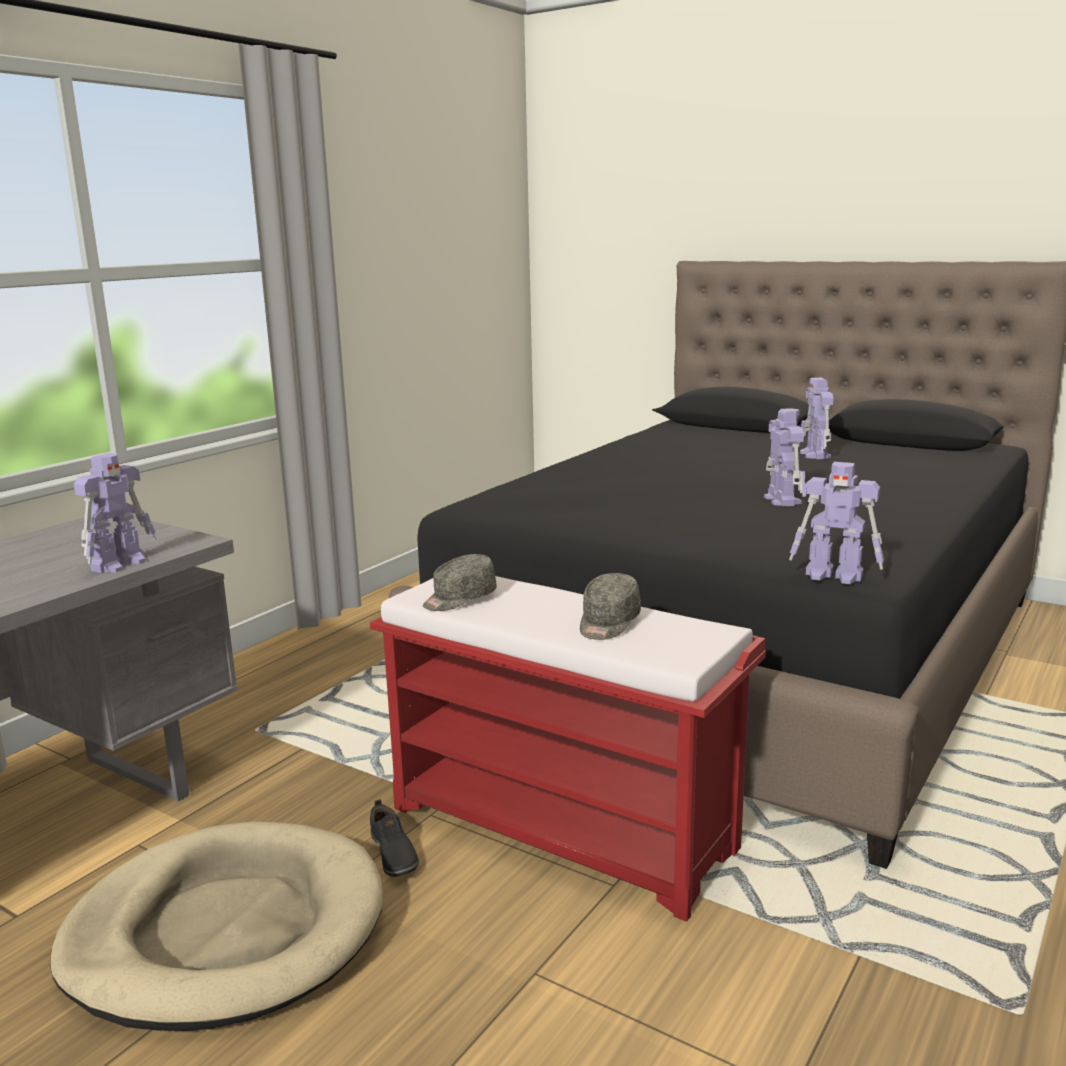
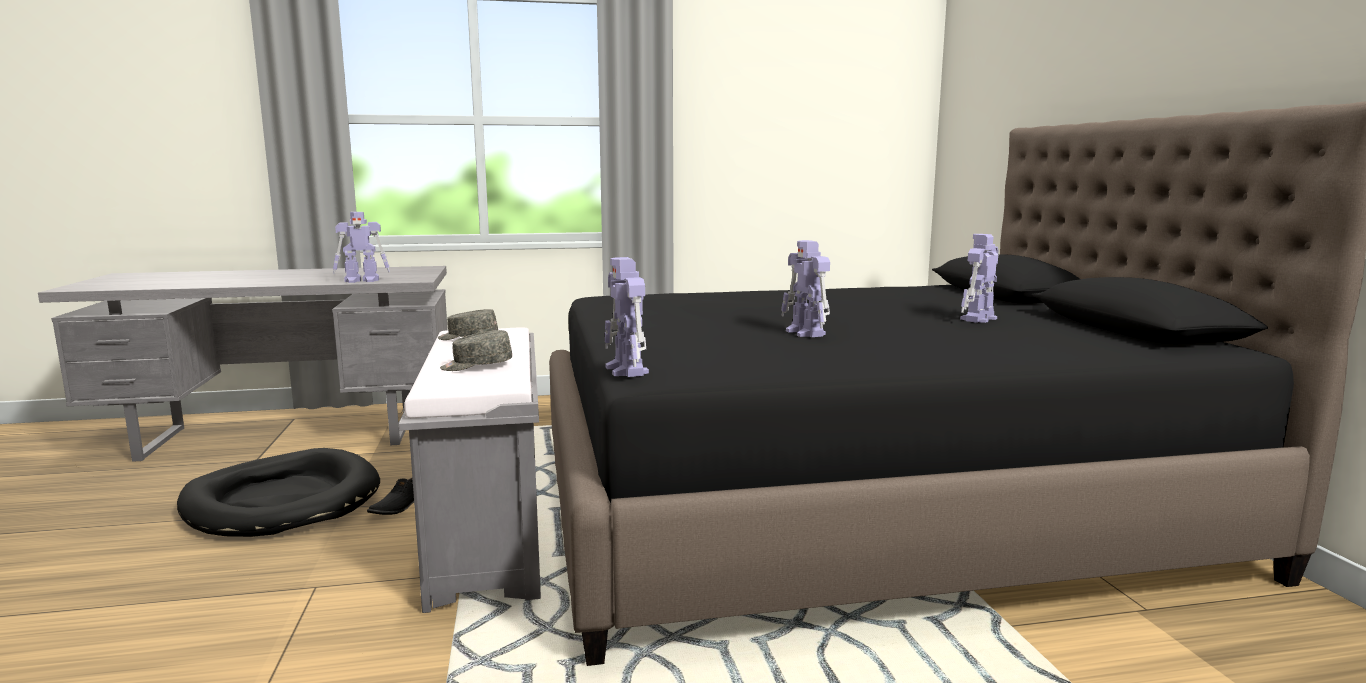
camera: 45 degrees right, 5 degrees down
beige dog bed [50,821,383,1031] -> black dog bed [177,448,380,537]
red bench [370,576,766,921] -> grey bench [399,327,541,613]
toy robot [764,408,806,506] -> toy robot turned 120 degrees clockwise [781,240,830,337]

